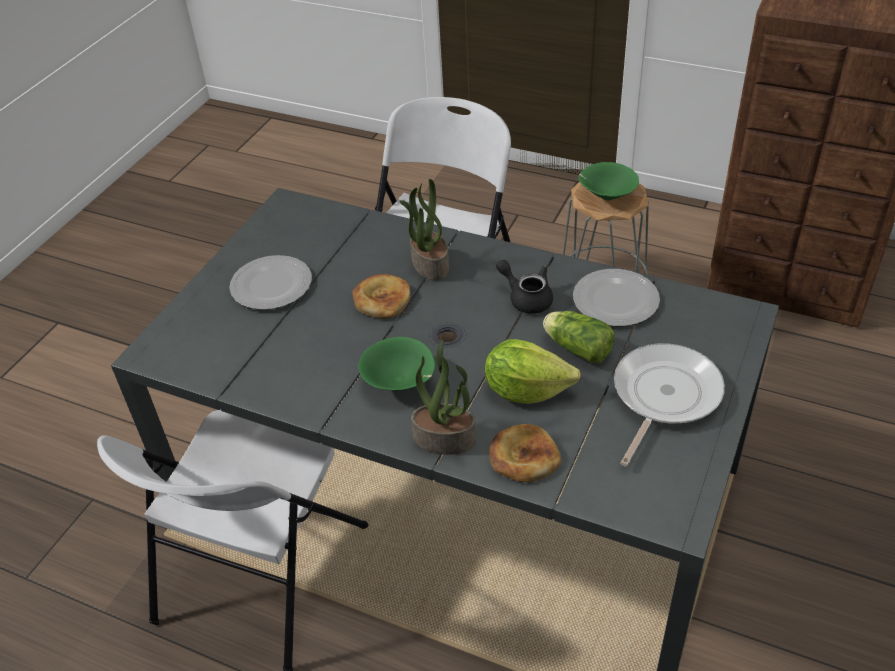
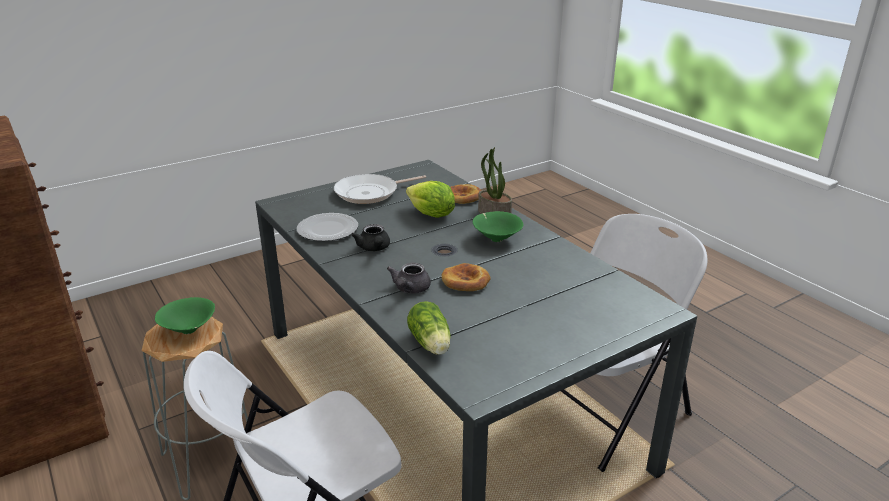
camera: 150 degrees left, 15 degrees down
plate [229,255,312,310] -> none
potted plant [399,179,449,280] -> grey teapot [387,263,431,294]
lettuce [543,311,615,363] -> lettuce moved to [407,301,451,355]

